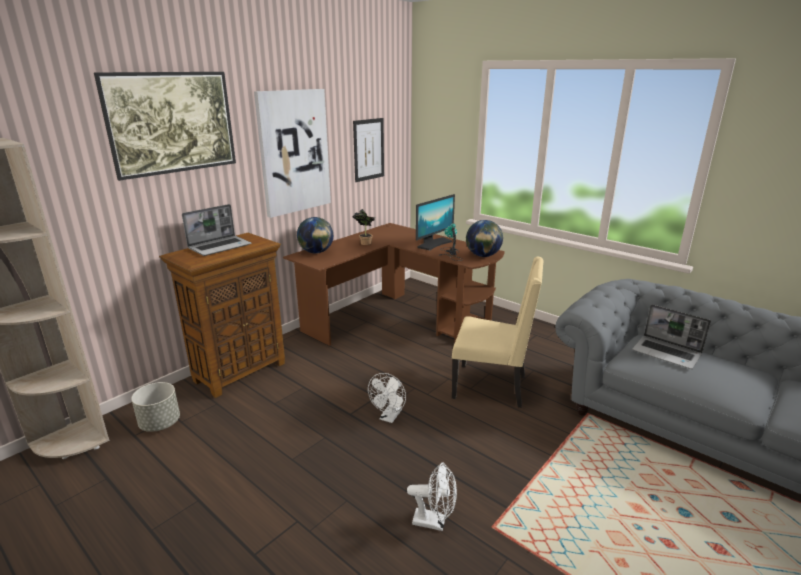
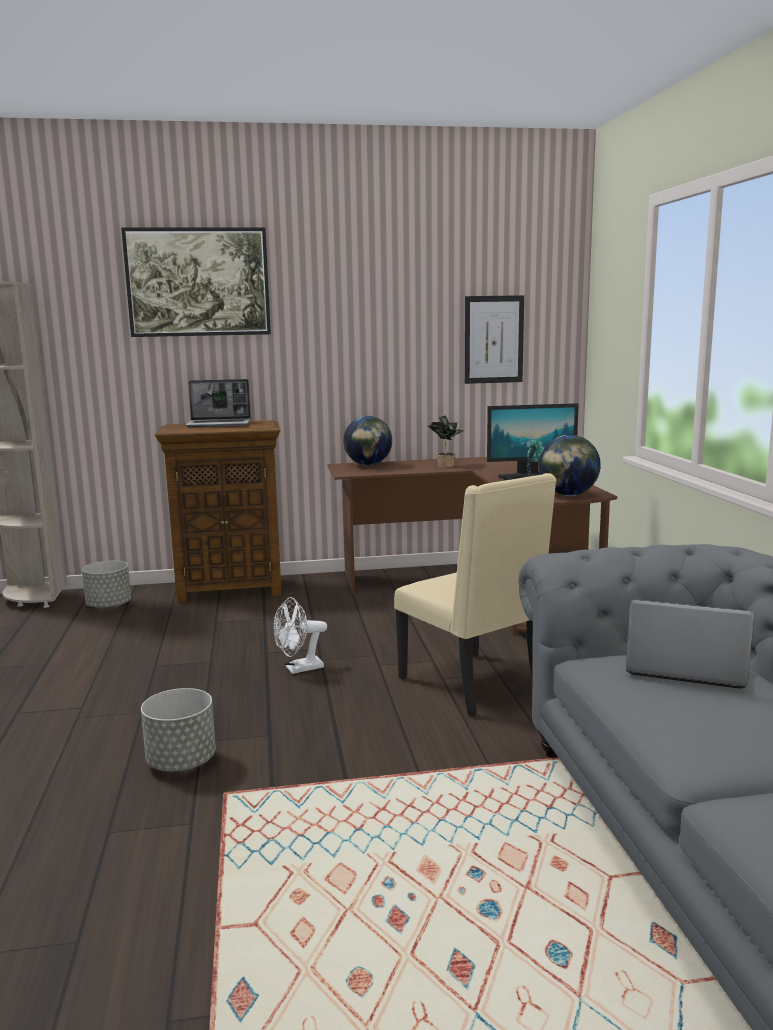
camera: 40 degrees right, 10 degrees down
picture [254,89,331,218] -> none
white fan [407,463,457,531] -> grey planter [141,688,216,772]
laptop [632,304,711,369] -> laptop turned 120 degrees clockwise [626,599,754,689]

